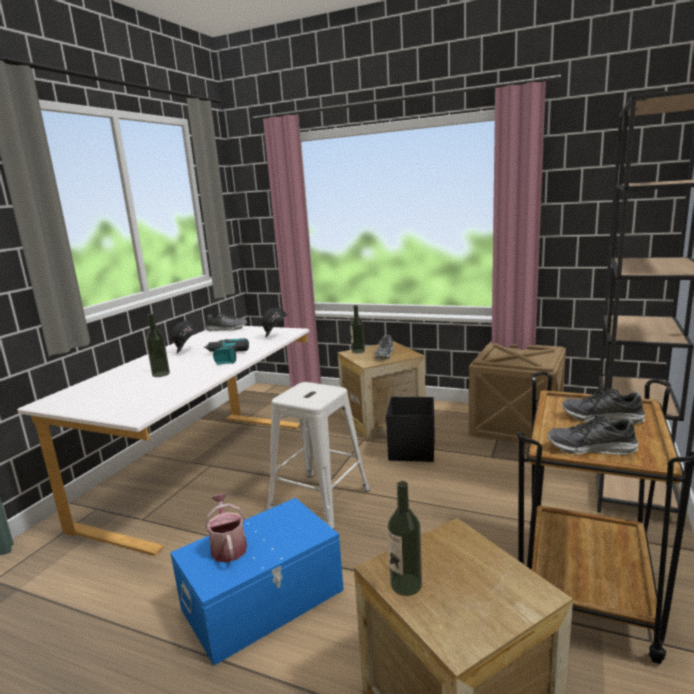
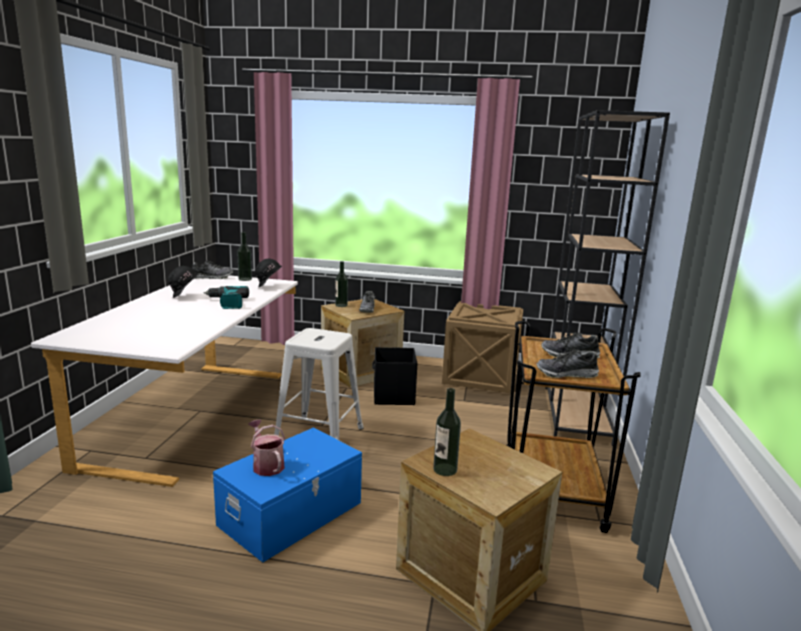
camera: 15 degrees left, 0 degrees up
bottle [146,314,170,377] -> bottle moved to [237,232,252,281]

